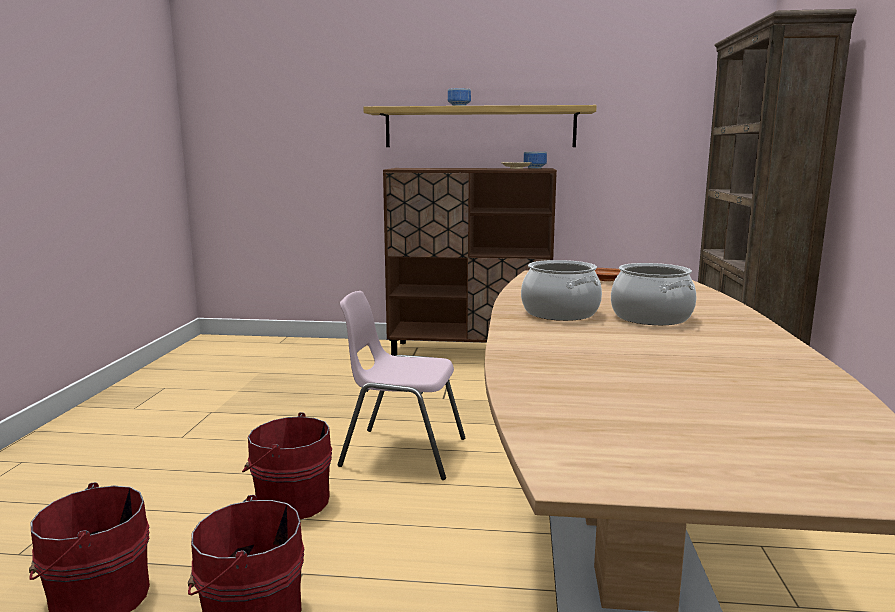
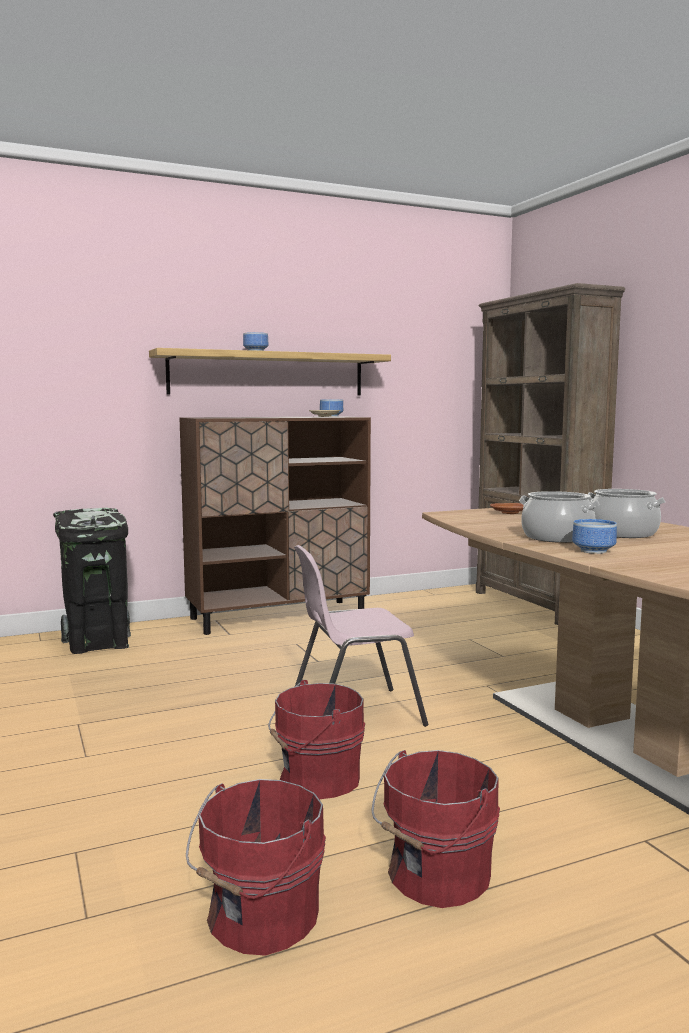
camera: 30 degrees left, 5 degrees down
none -> black trash can [53,508,131,654]
none -> bowl [572,519,617,554]

